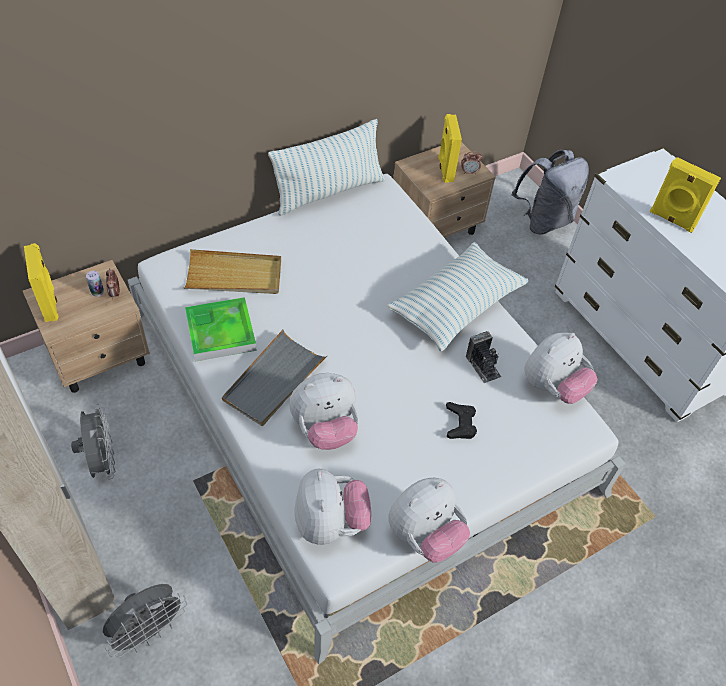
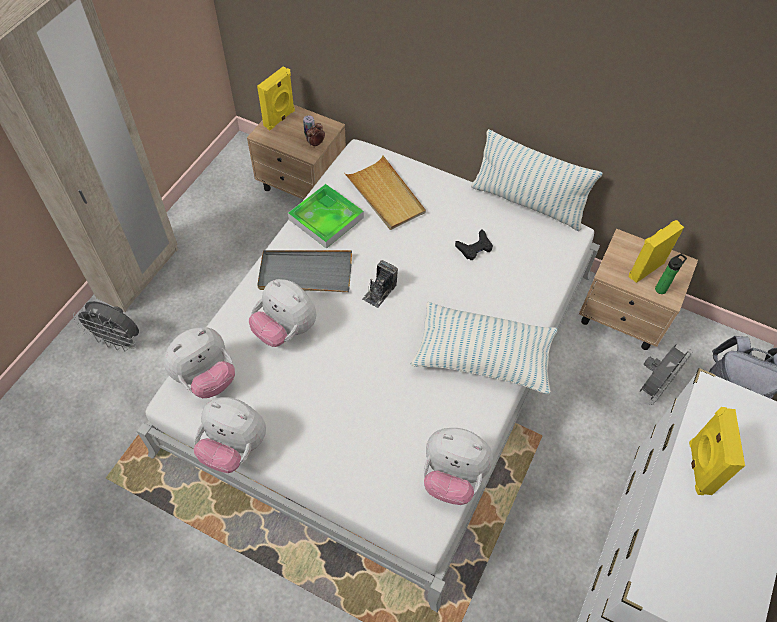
camera: 60 degrees right, 5 degrees up
grey fan [71,404,115,479] -> grey fan moved to [640,344,693,405]
black game controller [446,402,477,439] -> black game controller moved to [455,229,493,260]
alarm clock [461,151,482,174] -> bottle [655,254,687,294]
camera [466,331,501,383] -> camera moved to [362,260,398,308]

